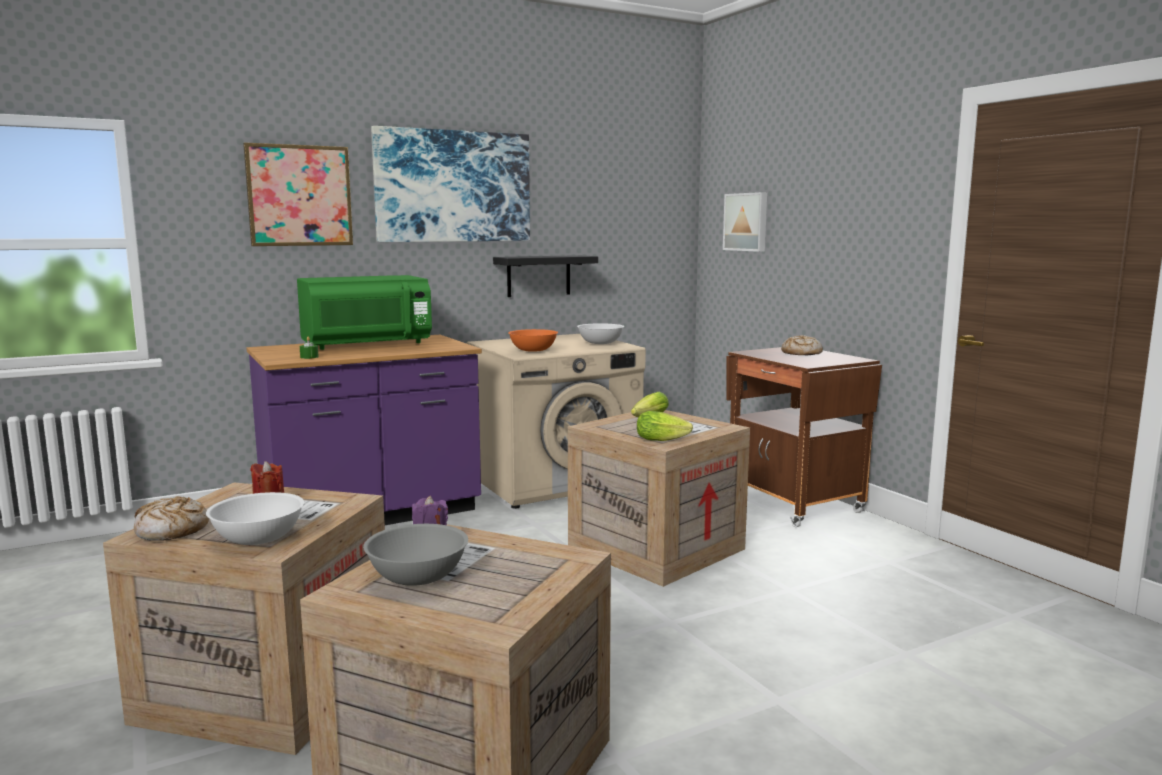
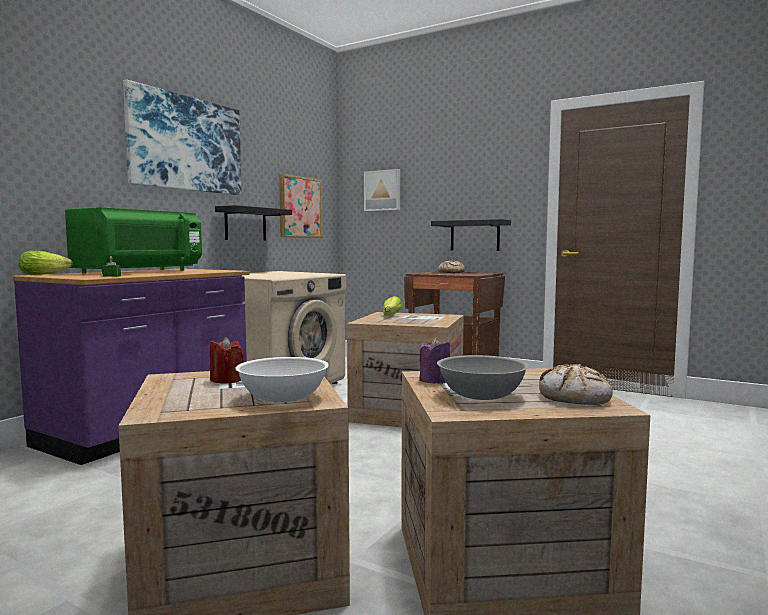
camera: 30 degrees left, 5 degrees down
bread [134,496,209,541] -> bread moved to [539,364,613,405]
picture [243,142,353,246] -> picture moved to [279,174,322,238]
orange bowl [508,329,558,352] -> none
white bowl [577,323,624,344] -> none
lettuce [637,411,693,441] -> lettuce moved to [19,250,73,275]
none -> black shelf [431,219,511,251]

